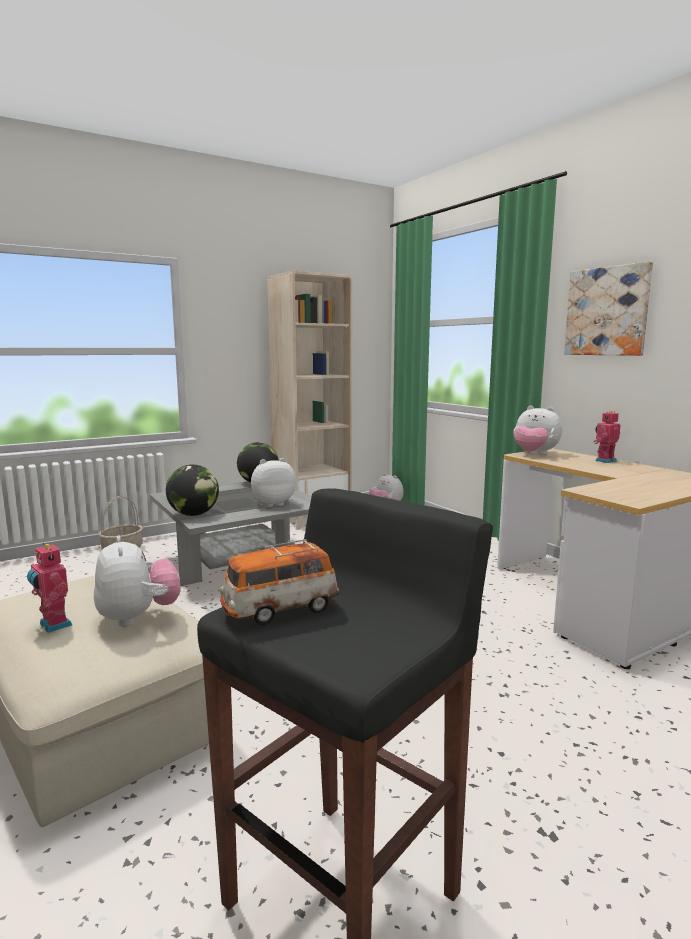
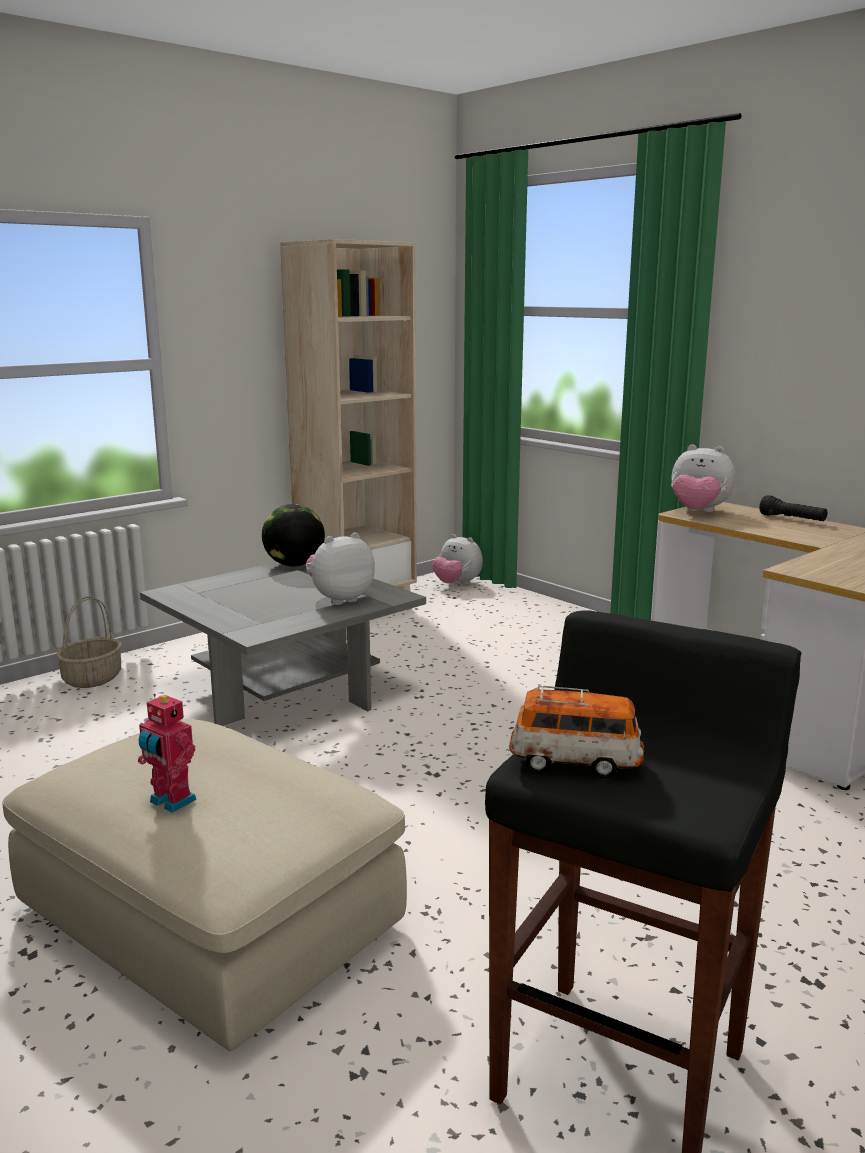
camera: 10 degrees left, 5 degrees up
plush toy [94,535,181,627] -> none
globe [166,465,219,516] -> none
toy car [220,539,339,625] -> toy car turned 135 degrees counterclockwise [509,685,644,778]
picture [564,261,653,356] -> none
toy robot [594,410,621,463] -> black flashlight [759,495,827,521]

